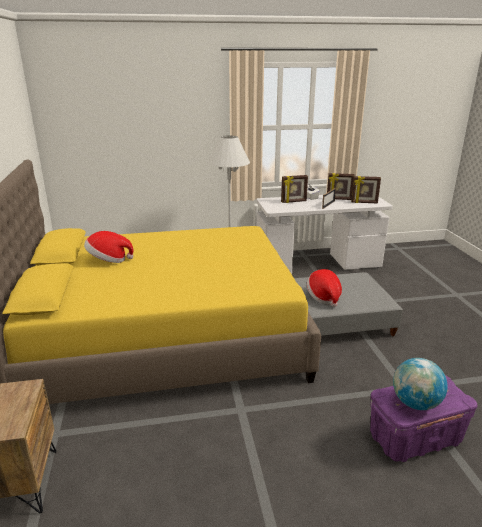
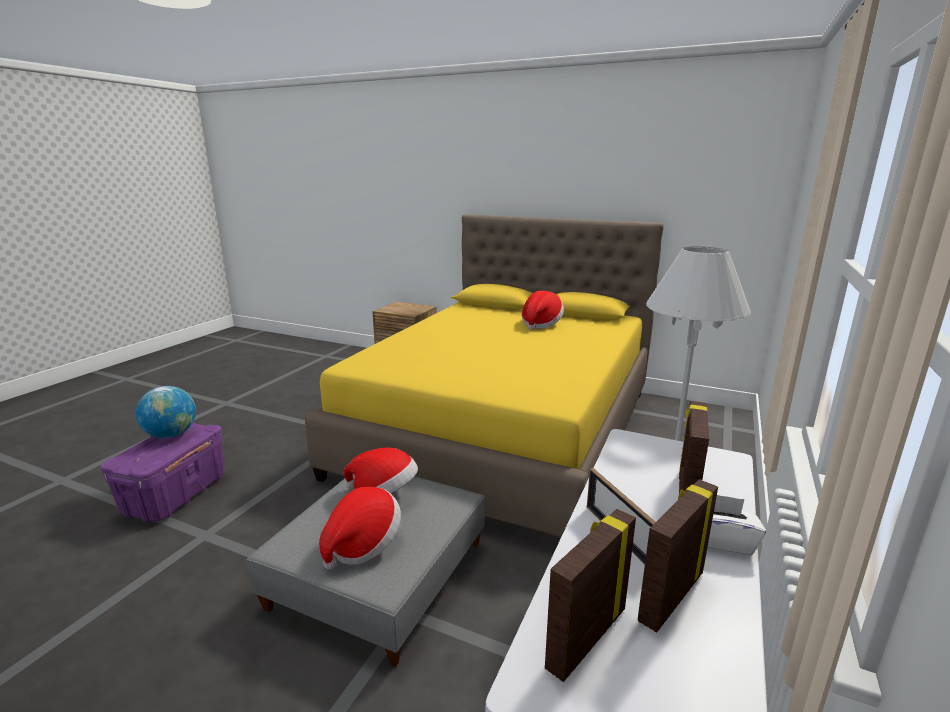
camera: 125 degrees right, 5 degrees down
none -> hat [319,487,401,570]

